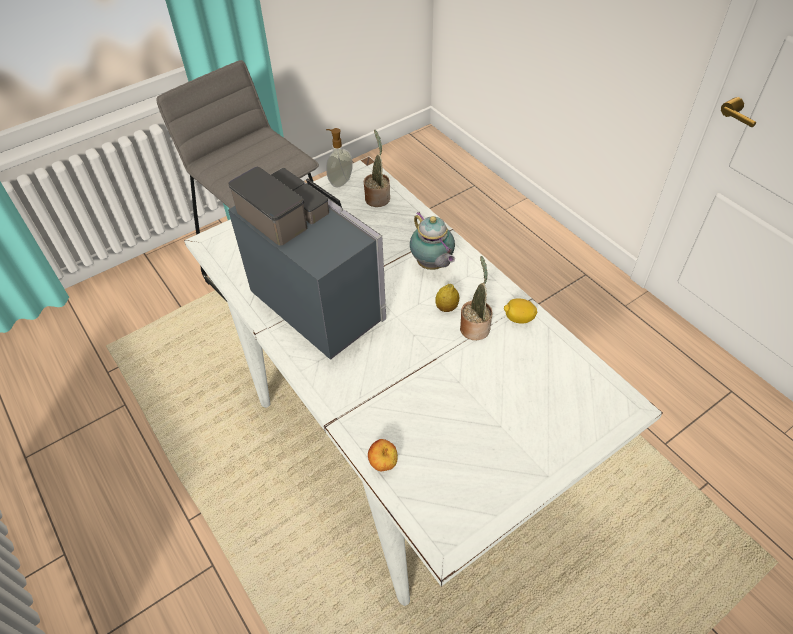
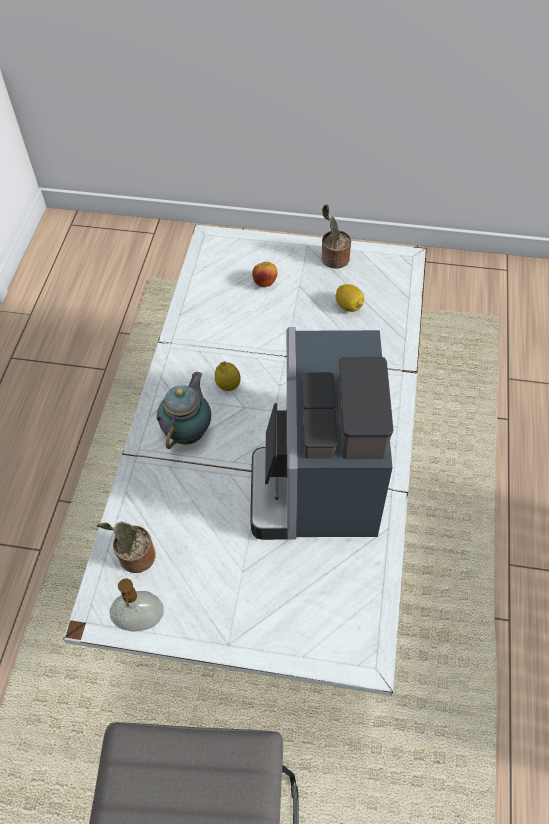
camera: 135 degrees left, 5 degrees up
apple [368,439,398,471] -> apple moved to [252,262,278,287]
potted plant [460,256,493,340] -> potted plant moved to [322,204,351,269]
lemon [504,298,537,324] -> lemon moved to [336,284,364,312]

